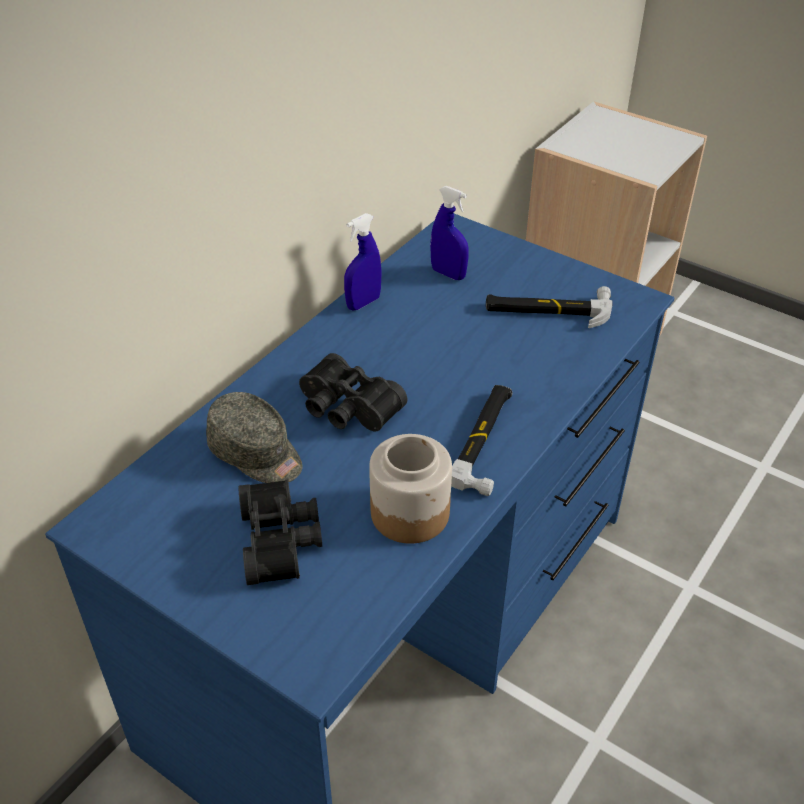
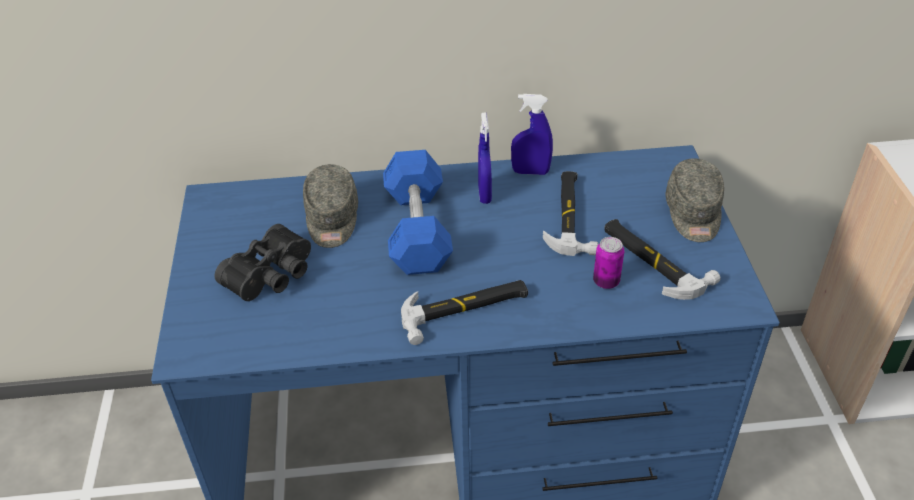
camera: 50 degrees right, 0 degrees up
black binoculars [299,353,408,432] -> blue dumbbell [383,150,453,275]
jar [369,434,452,544] -> none
blue spray bottle [430,186,469,280] -> blue spray bottle moved to [478,112,492,204]
none -> hammer [543,171,598,256]
none -> can [593,237,625,289]
none -> grey cap [666,158,724,242]

